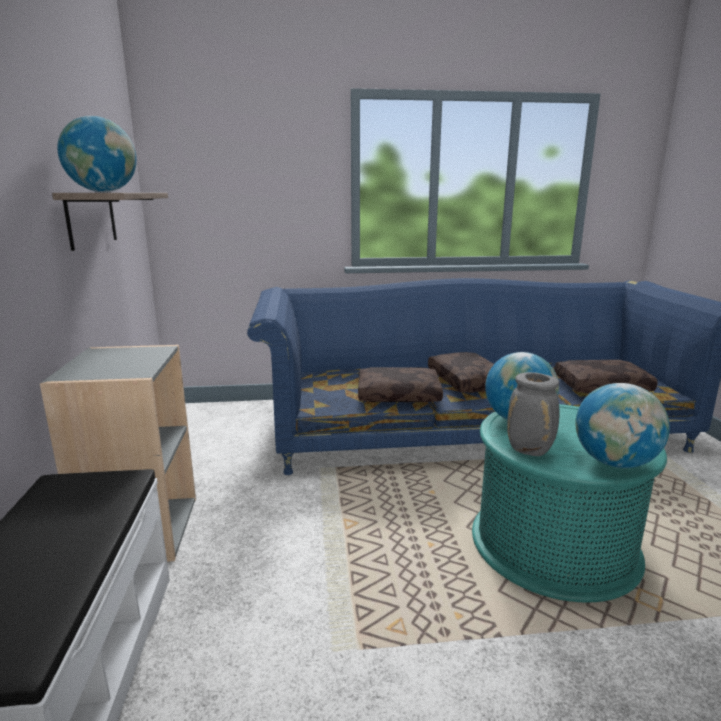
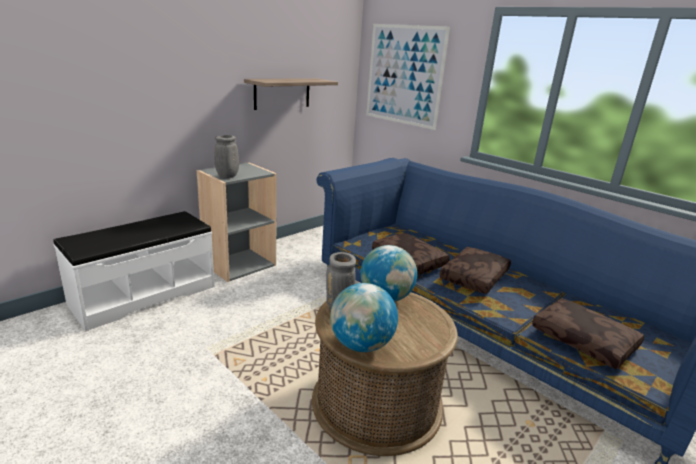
camera: 50 degrees right, 5 degrees up
globe [57,116,137,192] -> none
turquoise coffee table [472,404,667,603] -> brown coffee table [312,292,458,456]
none -> grey vase [214,135,239,179]
none -> picture [366,24,450,130]

